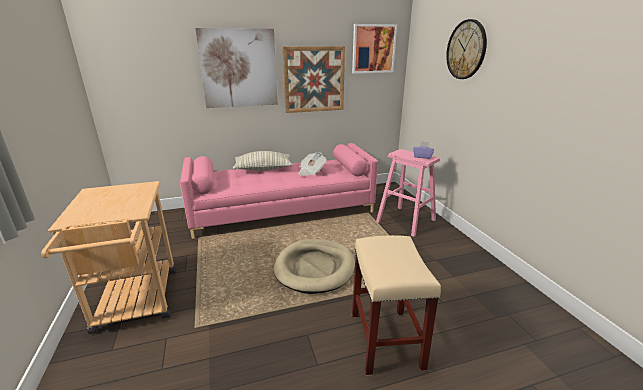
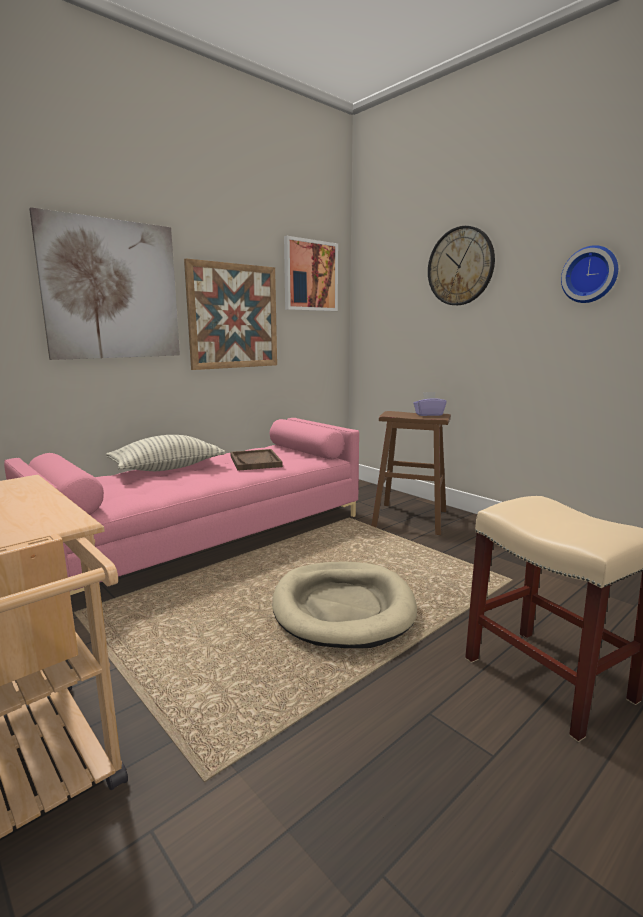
camera: 25 degrees left, 10 degrees down
newspaper [298,152,327,176] -> brown tray [230,449,283,471]
pink stool [376,149,440,237] -> brown stool [371,411,451,535]
none -> wall clock [561,245,618,303]

